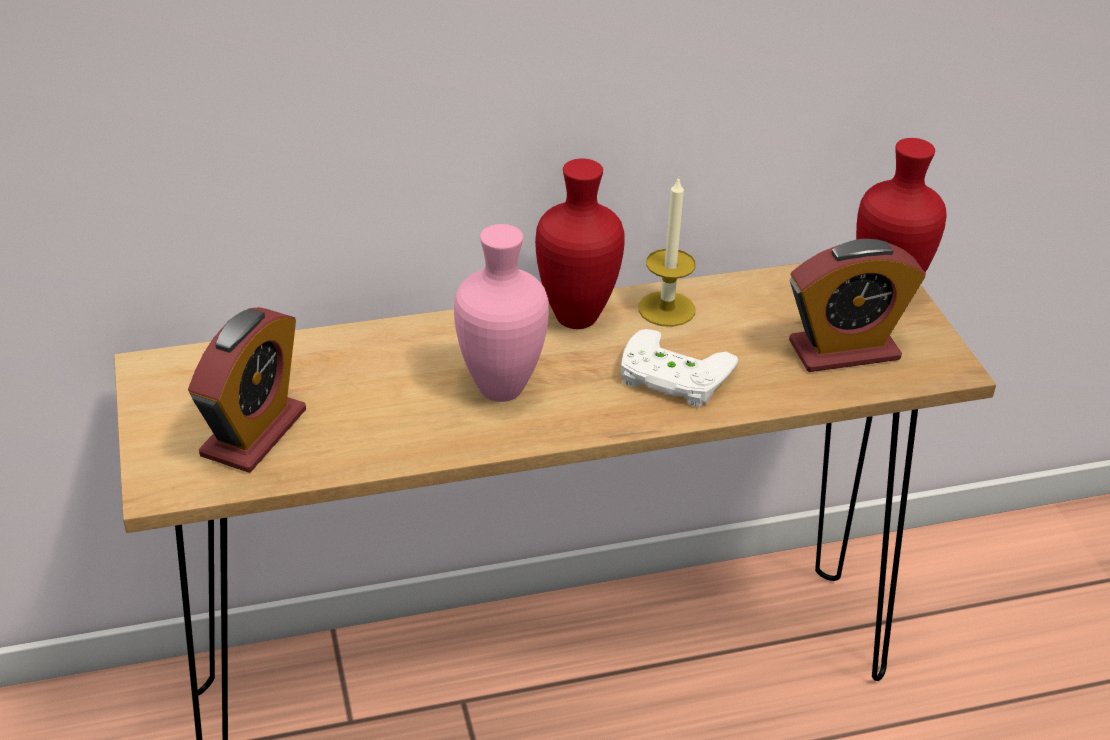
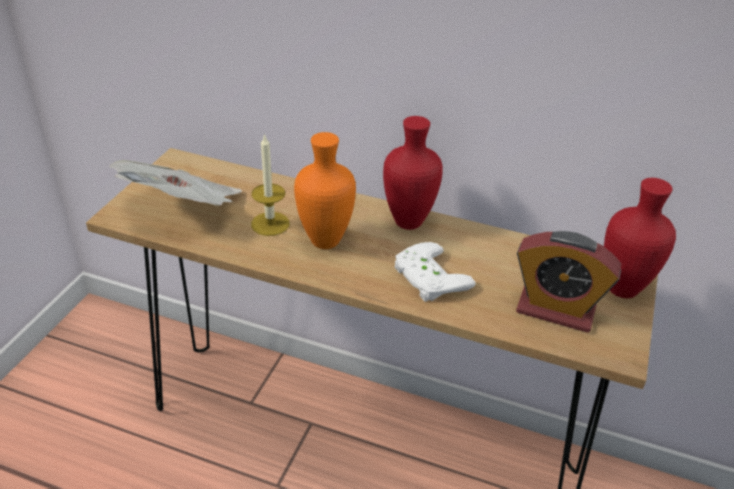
camera: 35 degrees right, 0 degrees up
alarm clock [188,307,306,473] -> newspaper [109,160,242,206]
pink vase [454,224,549,402] -> orange vase [294,132,356,249]
candle [638,176,696,327] -> candle moved to [251,133,290,236]

